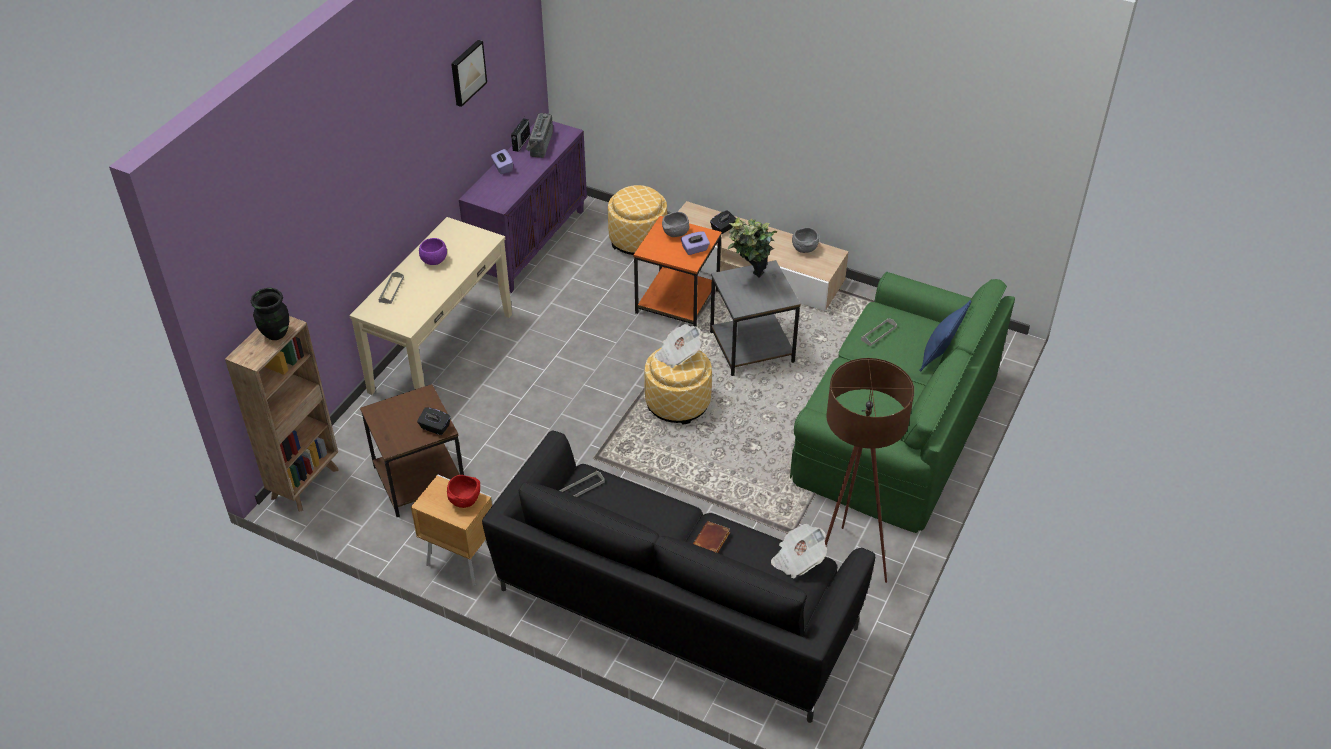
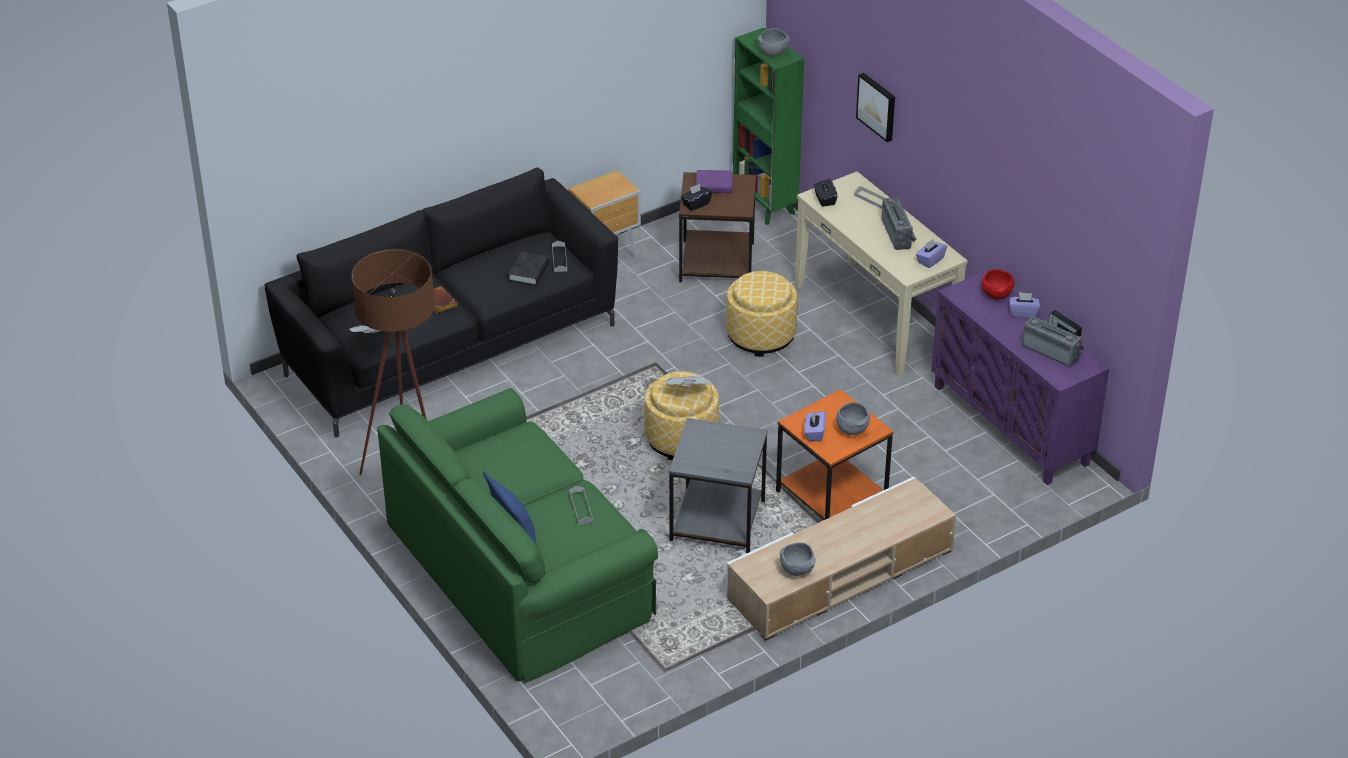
camera: 120 degrees right, 5 degrees down
brown bookcase [225,316,339,512] -> green bookcase [733,28,804,225]
black vase [251,288,289,340] -> grey bowl [758,28,790,56]
purple bowl [419,238,447,265] -> radio [881,197,917,250]
red bowl [447,475,480,508] -> red bowl moved to [982,269,1014,300]
picture [451,40,487,107] -> picture moved to [856,73,895,142]
ottoman [608,185,667,255] -> ottoman moved to [726,271,797,357]
black tissue box [710,210,736,234] -> black tissue box moved to [814,179,838,207]
potted plant [728,217,777,277] -> none
none -> black book [508,252,549,285]
none -> purple book [696,170,733,193]
none -> purple tissue box [916,239,947,268]

